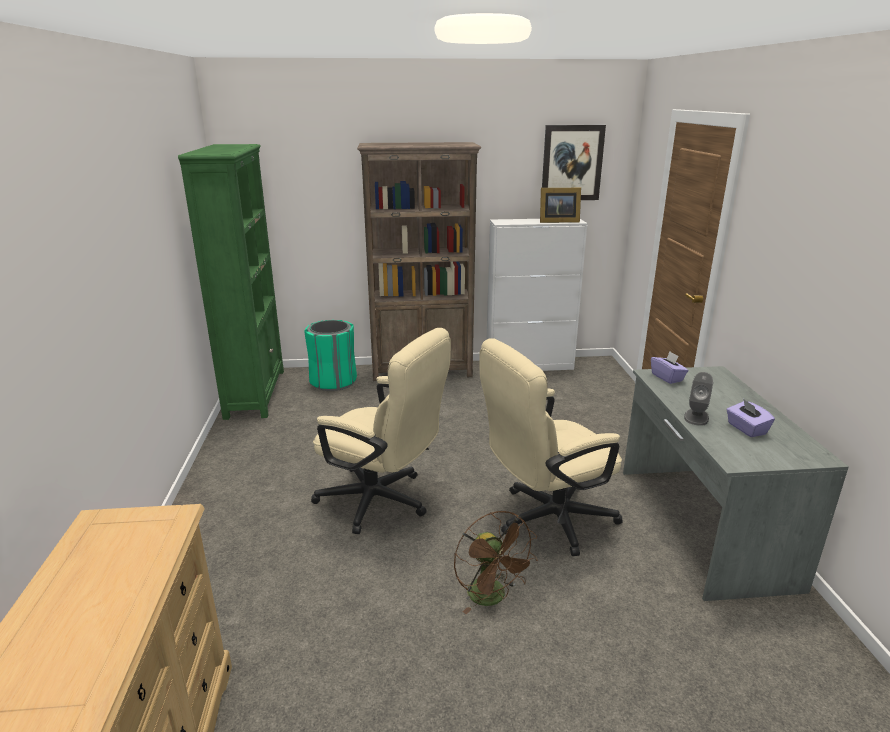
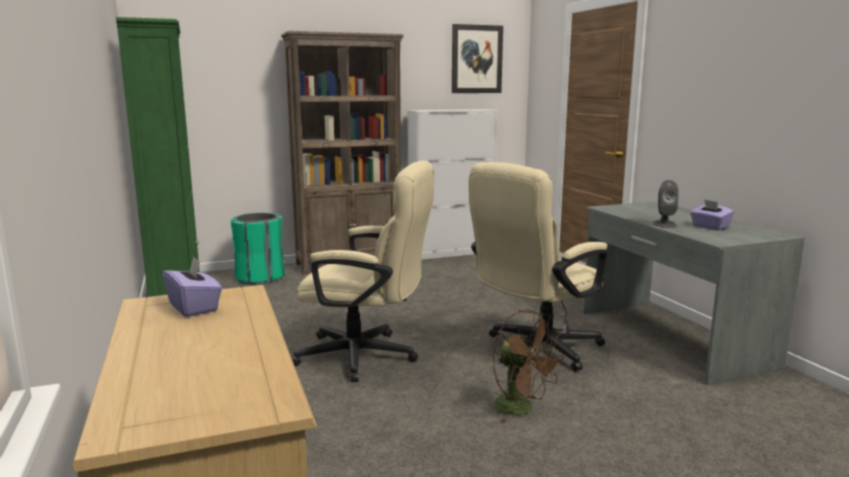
camera: 15 degrees left, 10 degrees down
picture frame [540,188,581,223] -> none
purple tissue box [651,351,688,384] -> purple tissue box moved to [162,256,222,317]

